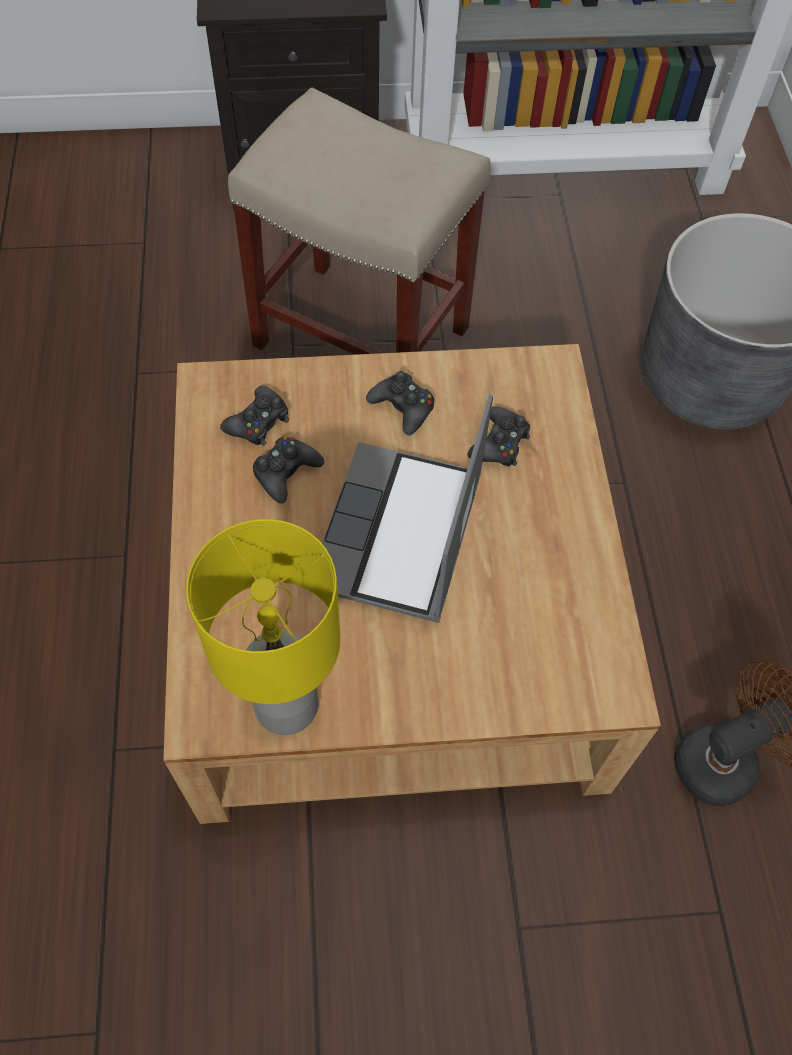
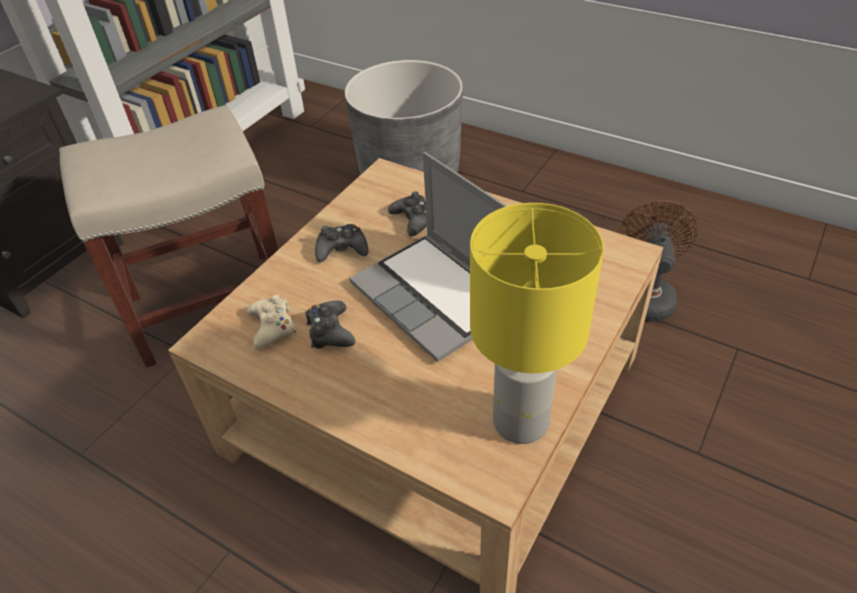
camera: 50 degrees left, 15 degrees down
black game controller [220,386,289,446] -> beige game controller [247,294,296,349]

